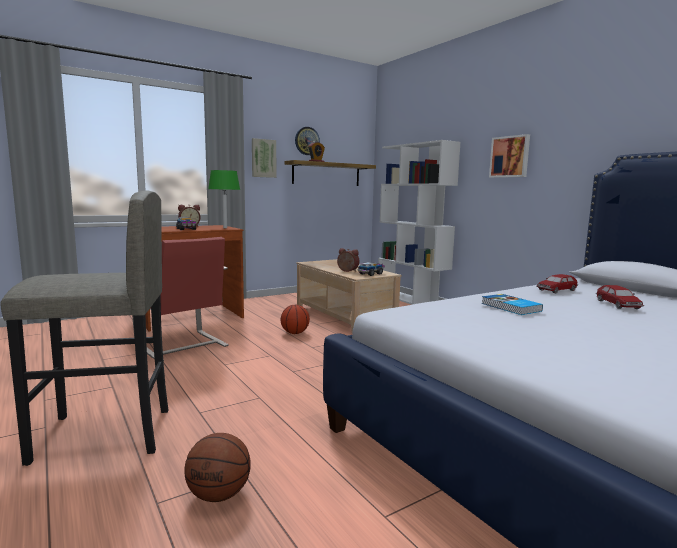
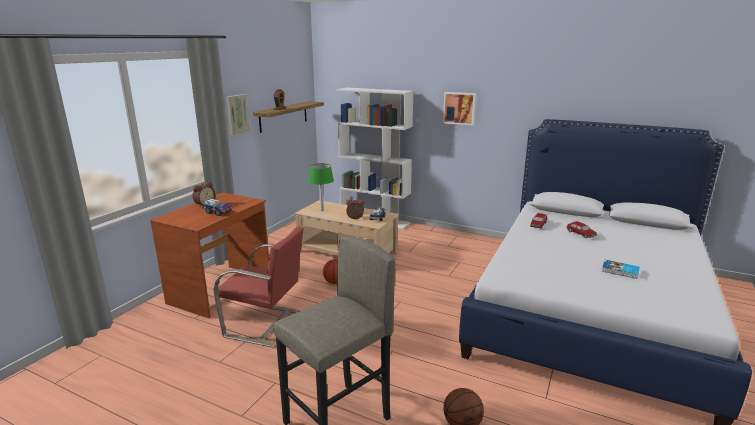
camera: 30 degrees left, 10 degrees up
green table lamp [208,170,240,228] -> green table lamp moved to [308,163,334,211]
wall clock [295,127,320,155] -> none
book [481,294,543,315] -> book moved to [602,260,639,279]

